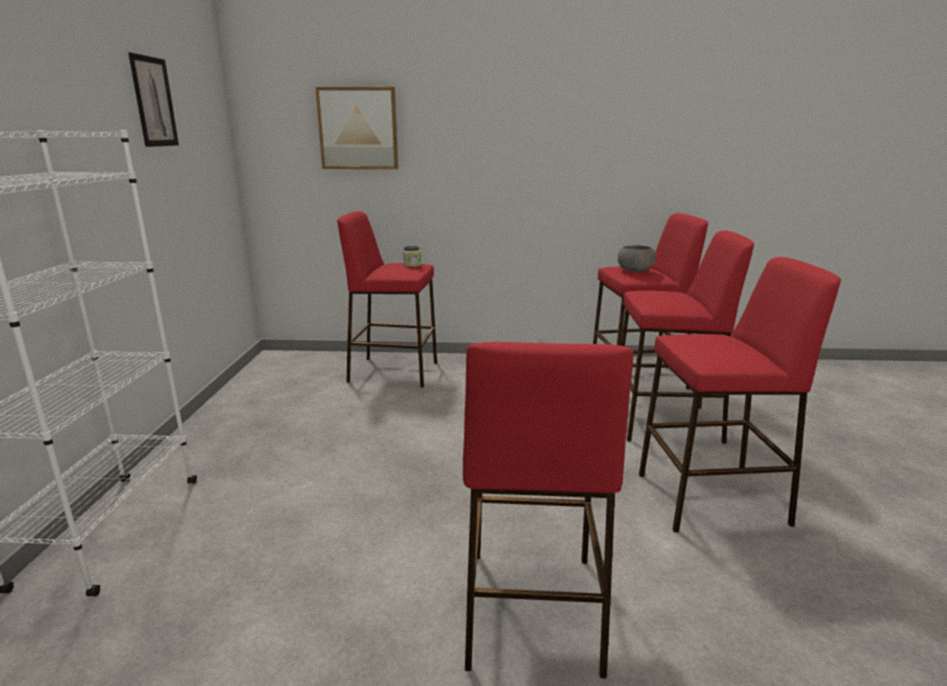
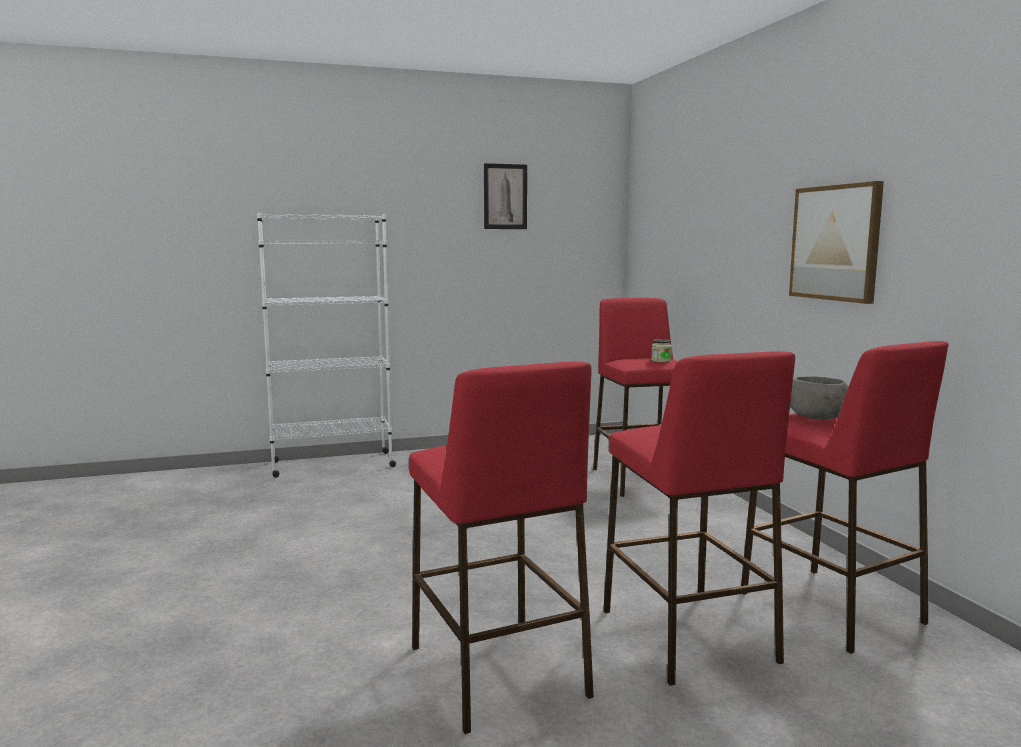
camera: 70 degrees right, 10 degrees down
picture [315,87,398,169] -> picture moved to [789,181,884,304]
red stool [463,342,634,678] -> none

